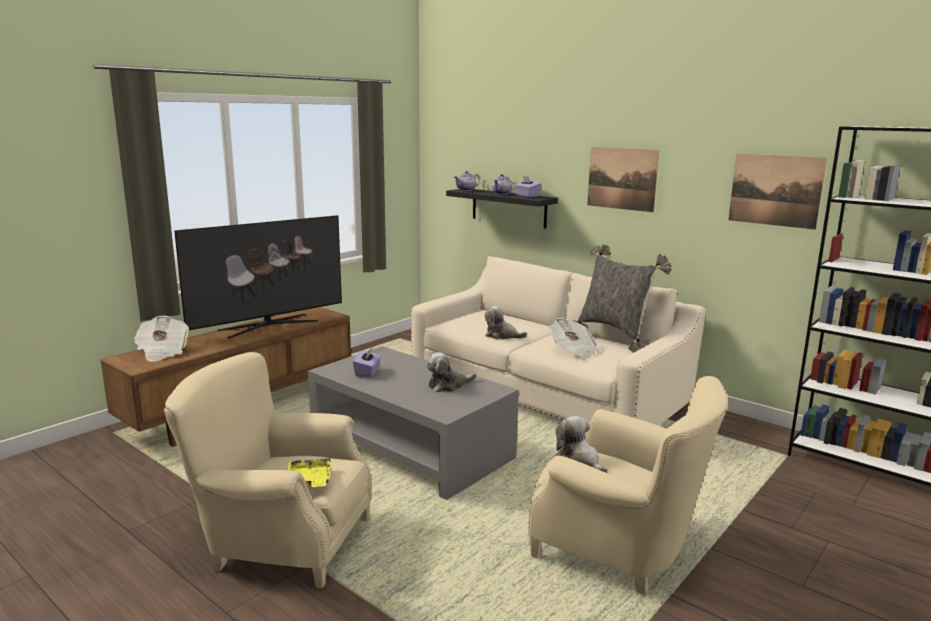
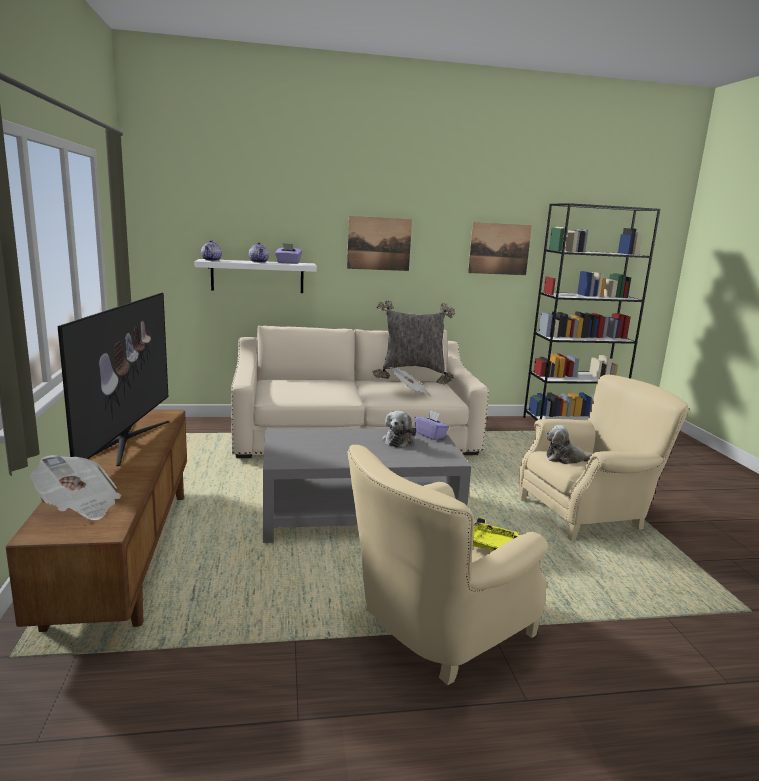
camera: 50 degrees left, 0 degrees up
purple tissue box [353,348,381,377] -> purple tissue box moved to [414,410,449,440]
black shelf [446,189,558,229] -> white shelf [195,259,317,293]
plush toy [485,306,527,339] -> none

